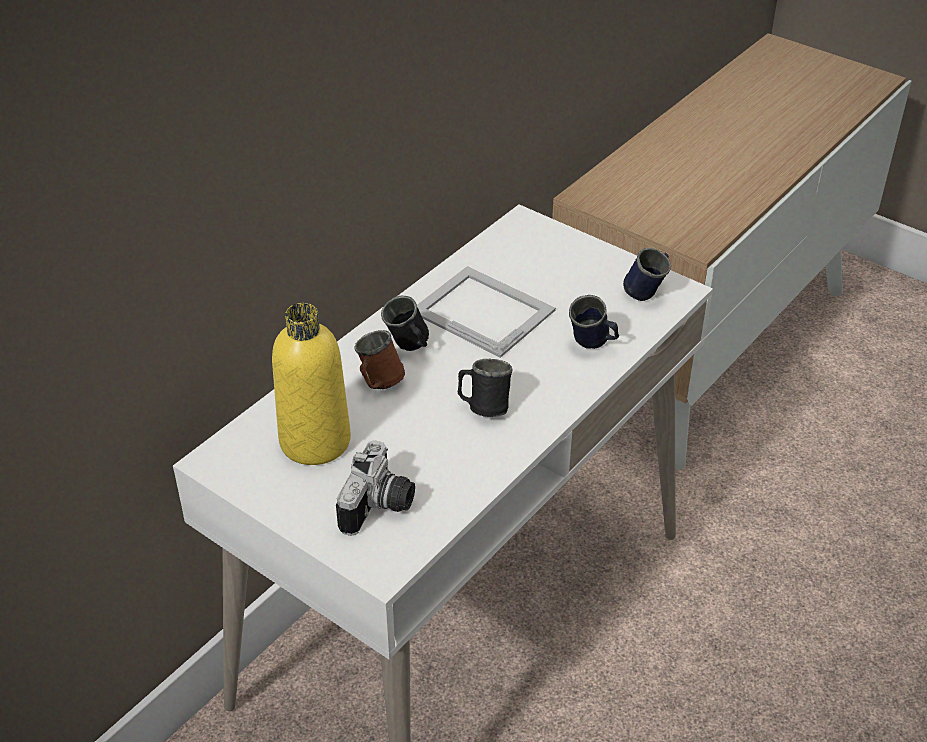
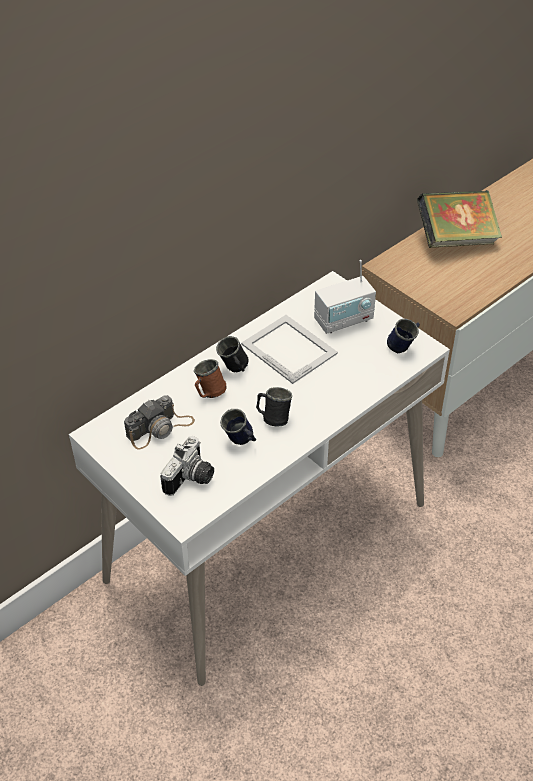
camera: 10 degrees right, 5 degrees up
yellow bottle [272,303,351,465] -> camera [124,395,195,450]
blue mug [569,295,619,349] -> blue mug moved to [220,409,256,445]
none -> radio [314,260,376,334]
none -> book [417,190,502,248]

